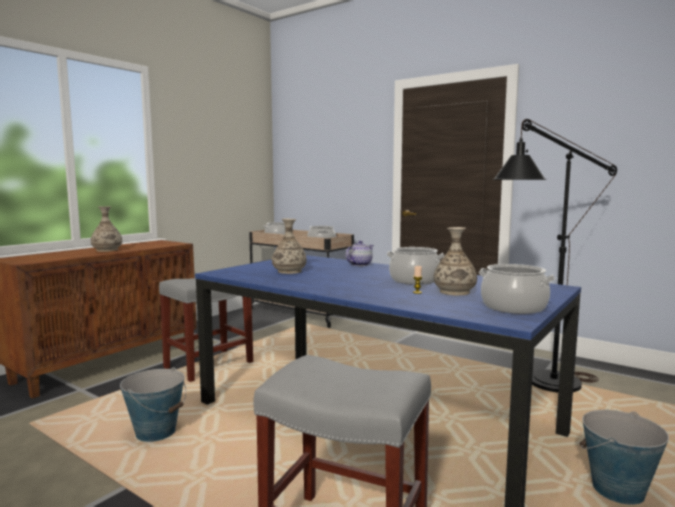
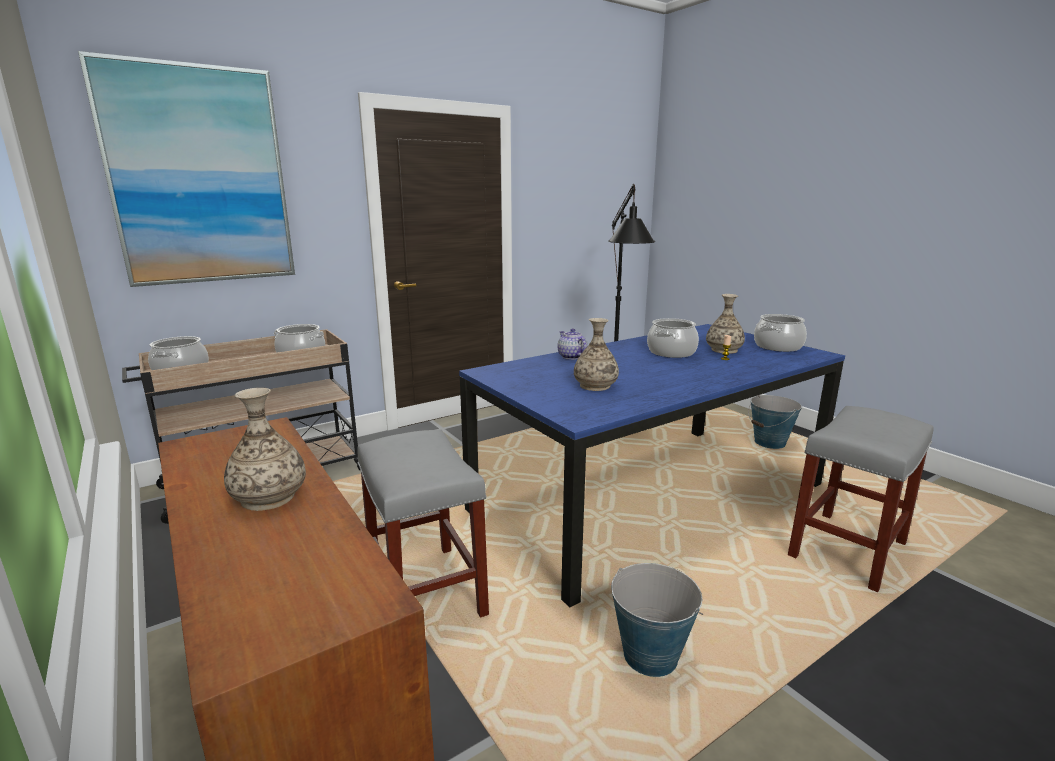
camera: 70 degrees left, 10 degrees up
none -> picture [78,51,295,287]

